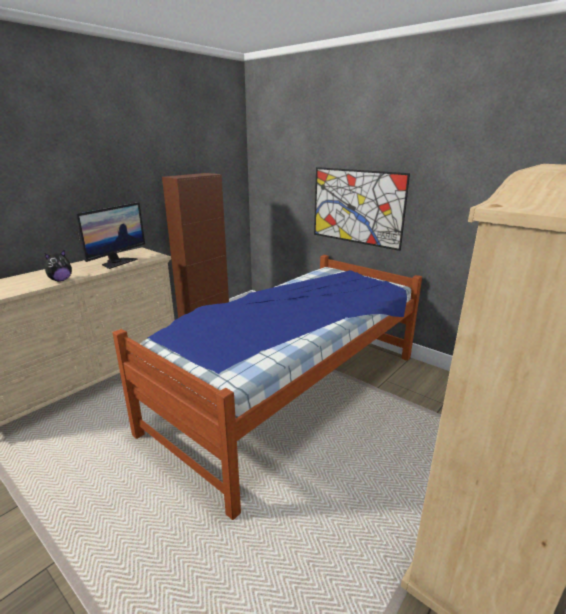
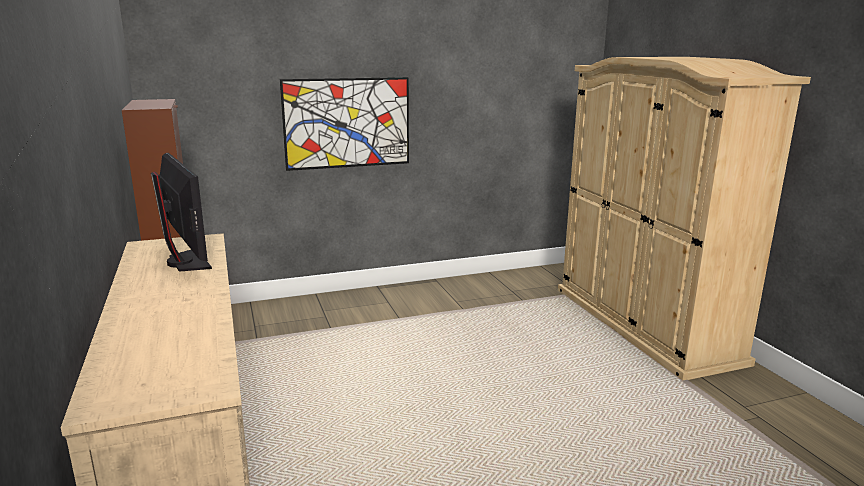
camera: 60 degrees left, 5 degrees down
plush toy [45,251,72,281] -> none
bed [113,255,422,520] -> none

